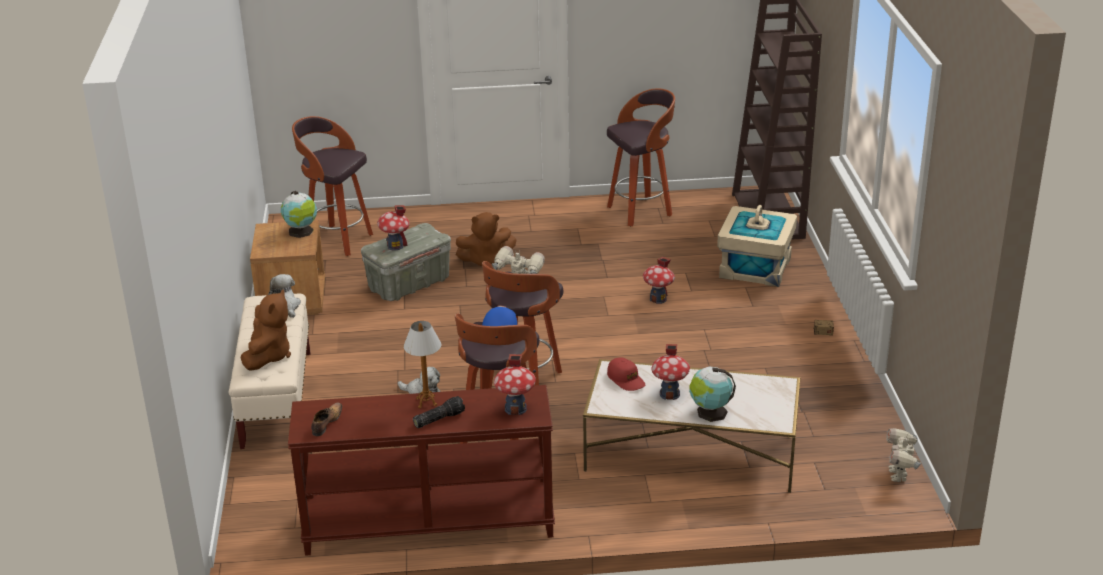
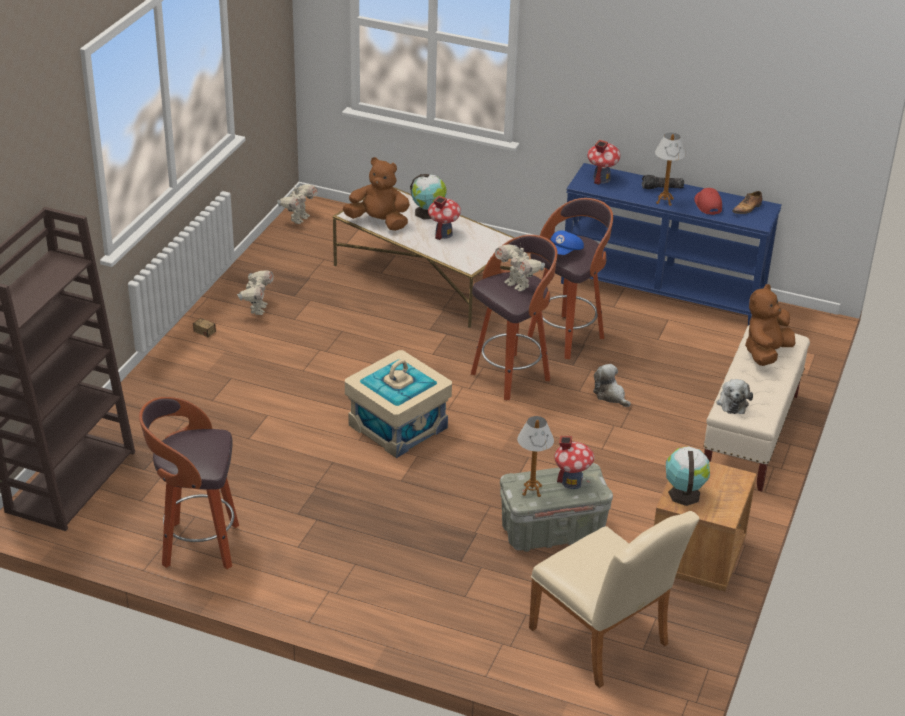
camera: 155 degrees left, 5 degrees up
brown console table [288,385,555,556] -> blue console table [561,163,782,325]
stool [292,116,373,256] -> beige chair [529,511,700,688]
brown plush toy [456,212,516,266] -> brown plush toy moved to [342,157,410,231]
red cap [607,357,645,391] -> red cap moved to [694,188,722,215]
toy house [643,257,675,304] -> none
beige storage box [717,205,797,287] -> beige storage box moved to [345,350,452,458]
none -> toy robot [237,270,274,315]
none -> table lamp [517,416,554,497]

